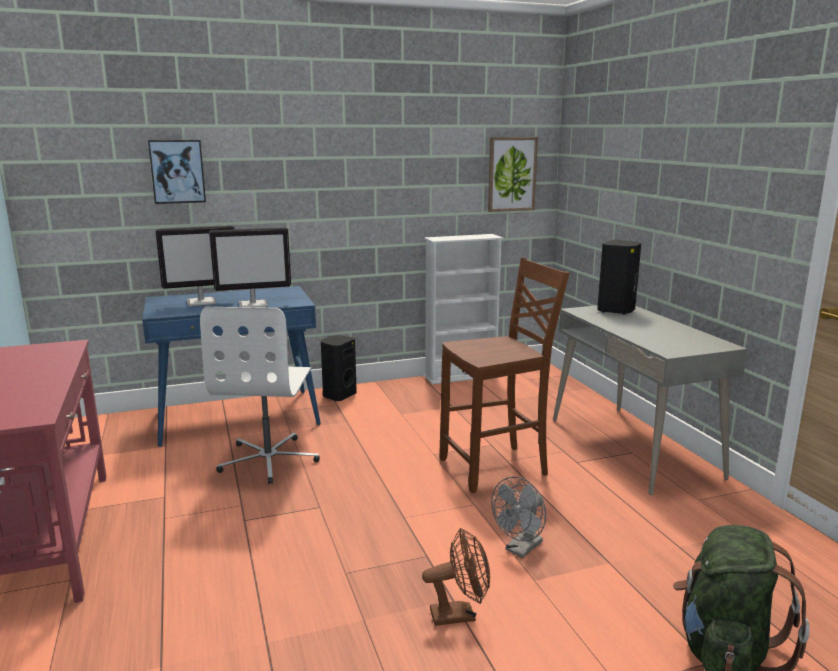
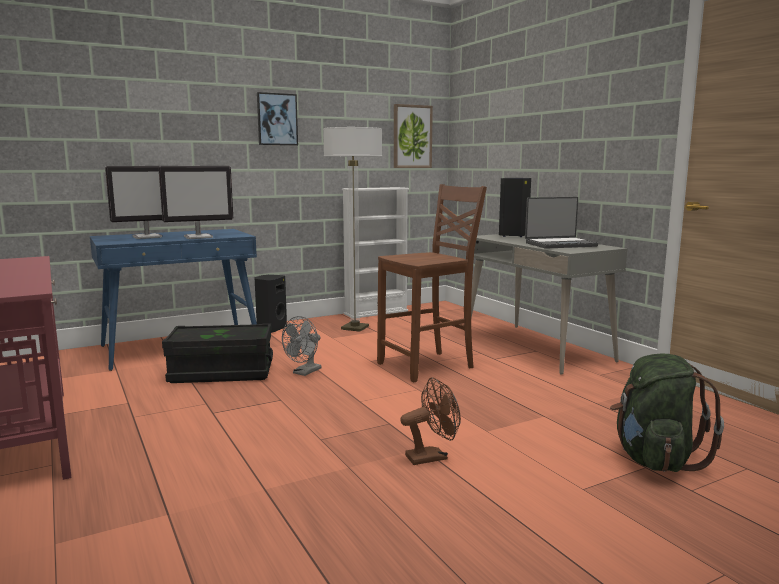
camera: 10 degrees left, 5 degrees down
picture [148,140,206,204] -> picture moved to [257,92,298,145]
white office chair [200,307,320,484] -> black storage box [162,323,273,383]
grey fan [491,477,546,558] -> grey fan moved to [282,316,321,376]
none -> floor lamp [323,127,382,332]
none -> laptop [525,197,598,249]

